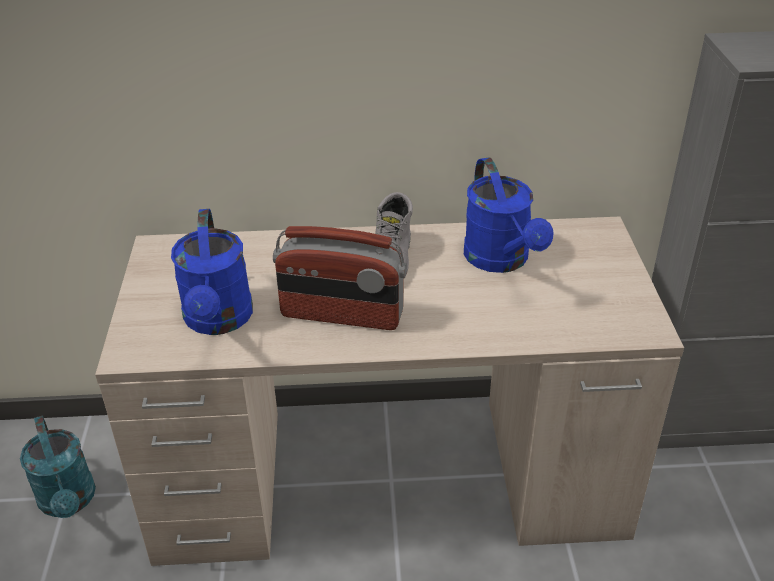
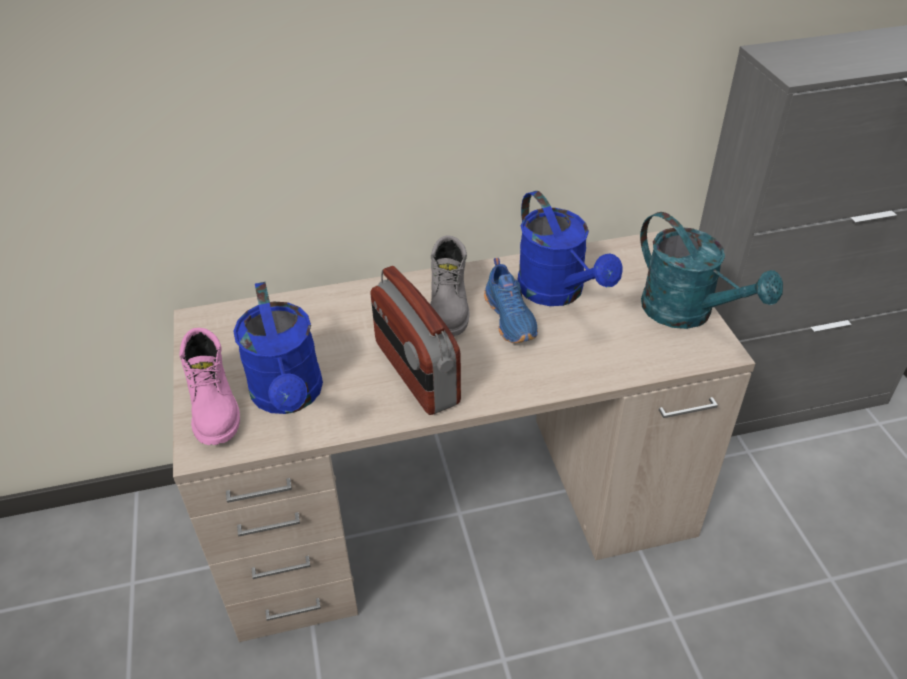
camera: 10 degrees left, 5 degrees up
turquoise watering can [20,415,96,518] -> turquoise watering can moved to [640,212,783,329]
radio [273,226,407,330] -> radio turned 60 degrees clockwise [370,266,461,415]
none -> pink boot [179,328,240,445]
none -> blue shoe [484,258,538,343]

